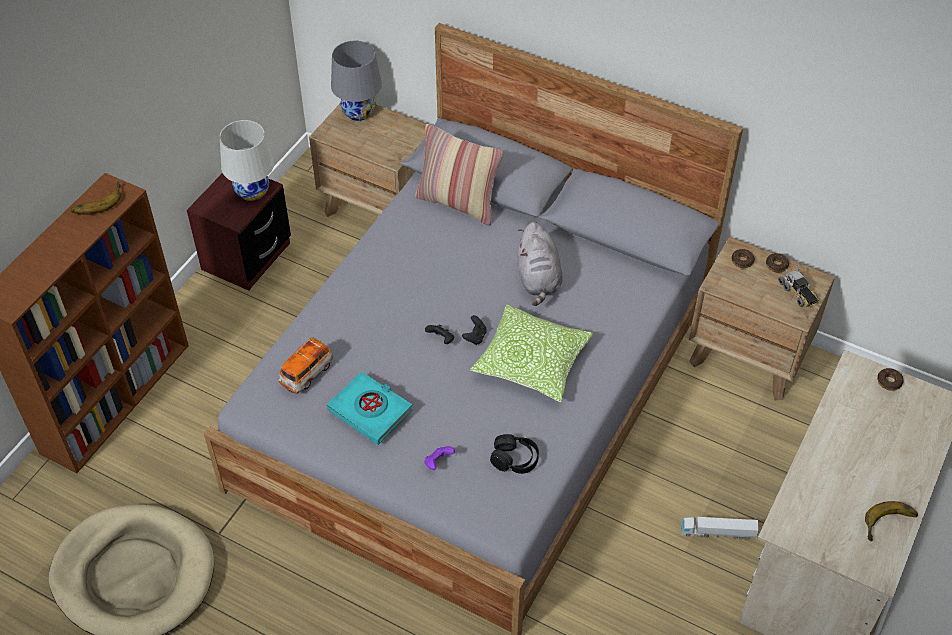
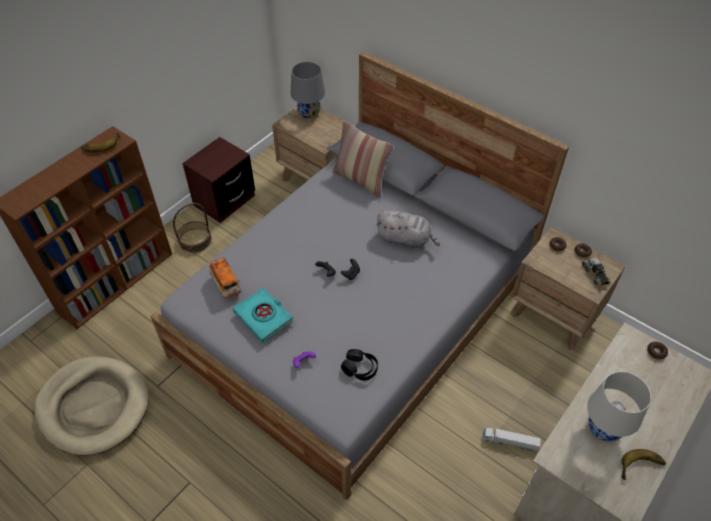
camera: 10 degrees right, 0 degrees up
white table lamp [220,120,274,201] -> white table lamp moved to [587,371,651,442]
toy car [278,337,333,394] -> toy car turned 75 degrees counterclockwise [209,257,241,298]
pillow [470,305,593,402] -> none
grey plush toy [517,222,563,306] -> grey plush toy turned 75 degrees counterclockwise [376,210,440,249]
none -> basket [173,203,212,253]

